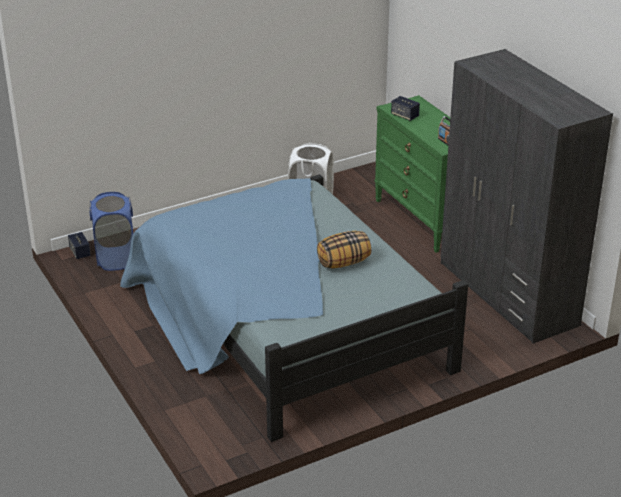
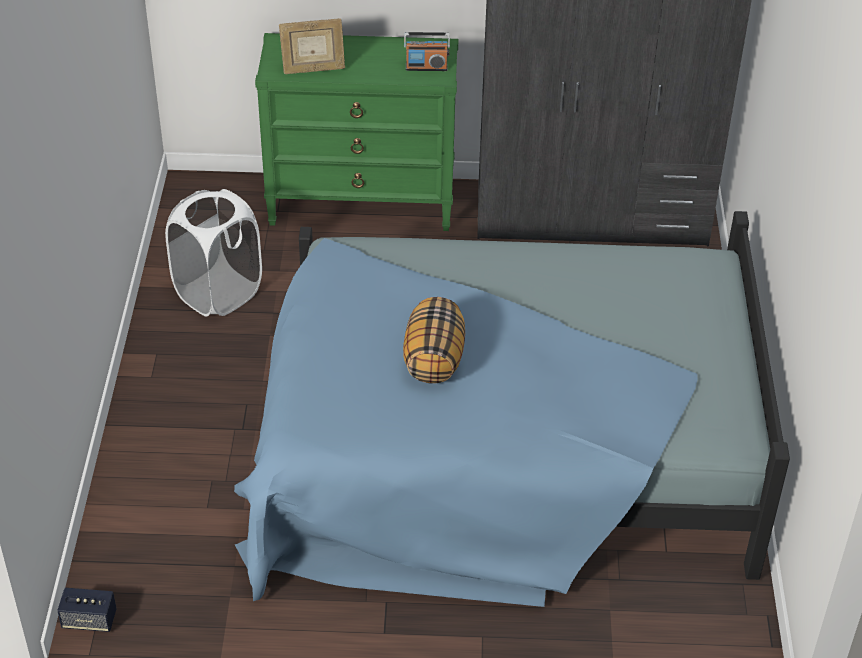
camera: 60 degrees left, 10 degrees up
blue laundry basket [90,192,133,271] -> none
pillow [317,231,371,268] -> pillow moved to [403,297,465,384]
speaker [391,96,420,121] -> picture frame [279,18,345,74]

